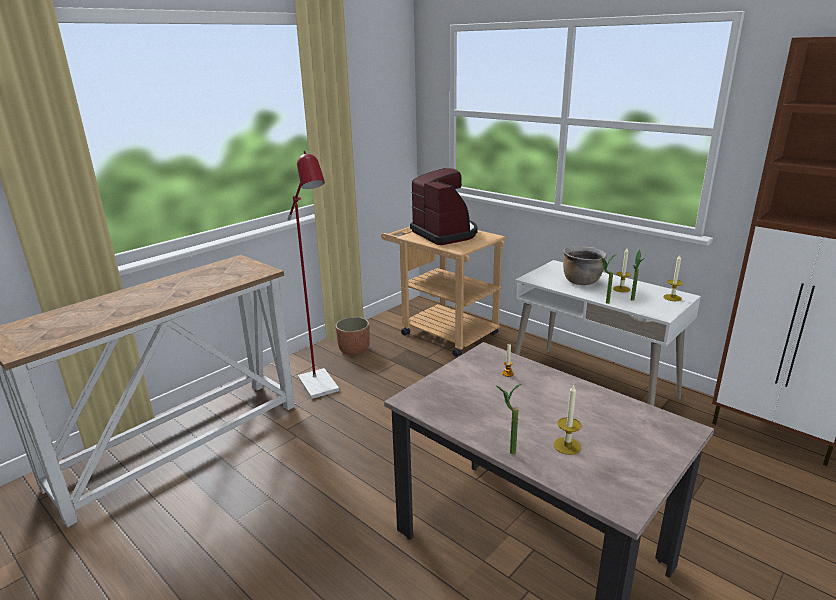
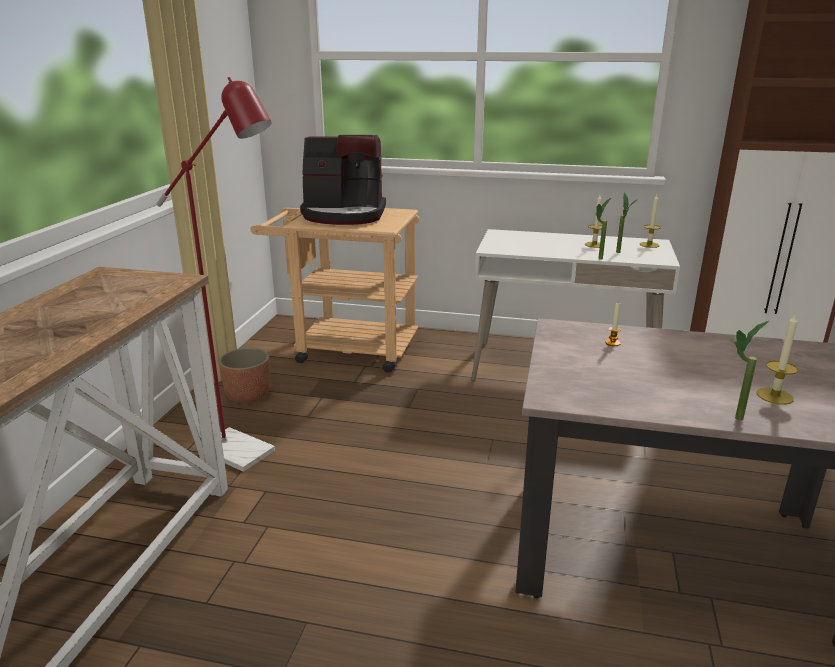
camera: 30 degrees left, 0 degrees up
coffee machine [410,168,478,245] -> coffee machine turned 150 degrees clockwise [300,135,386,225]
brown cooking pot [563,246,607,285] -> none

